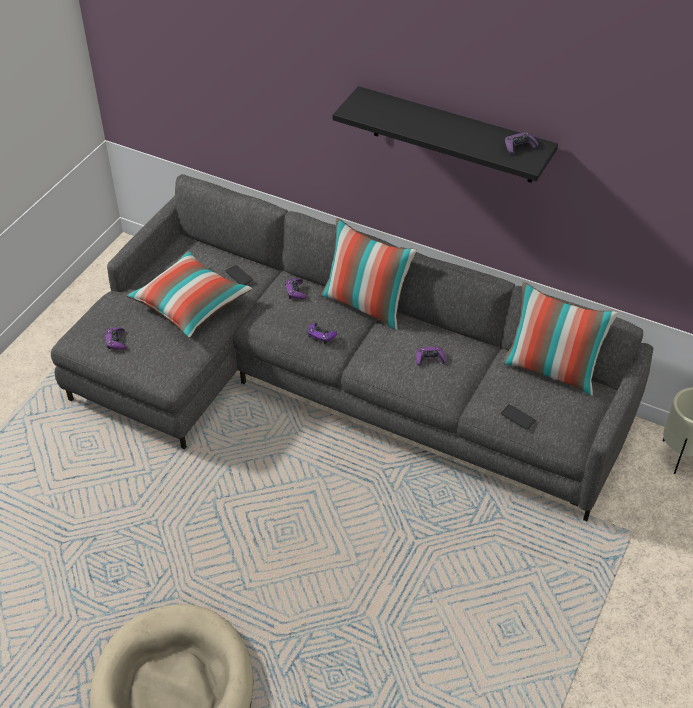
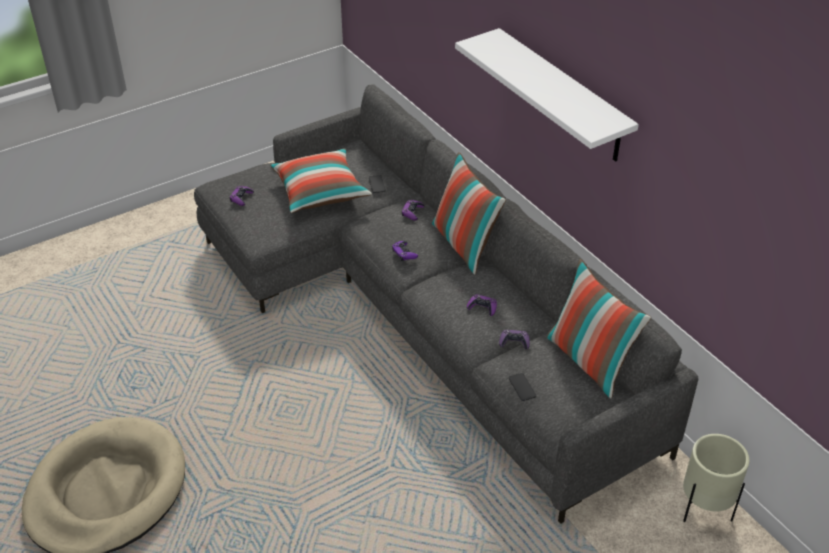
camera: 30 degrees right, 5 degrees down
black shelf [333,86,558,183] -> white shelf [455,28,639,162]
purple game controller [505,132,538,154] -> purple game controller moved to [499,330,530,349]

